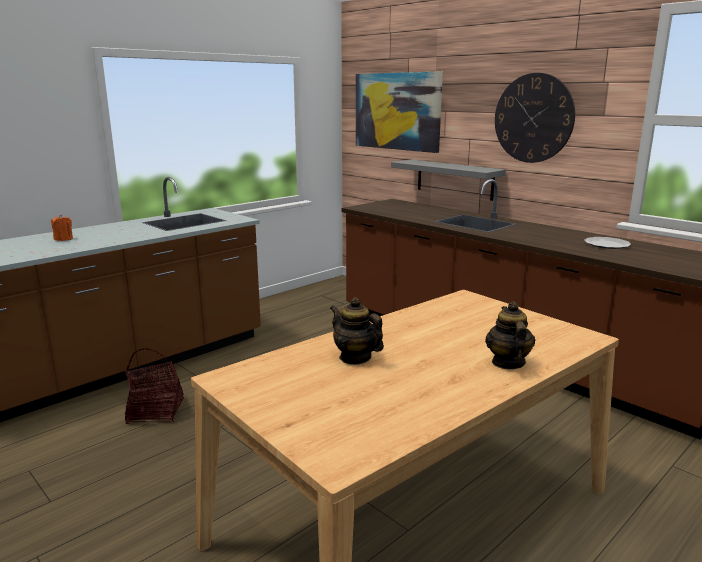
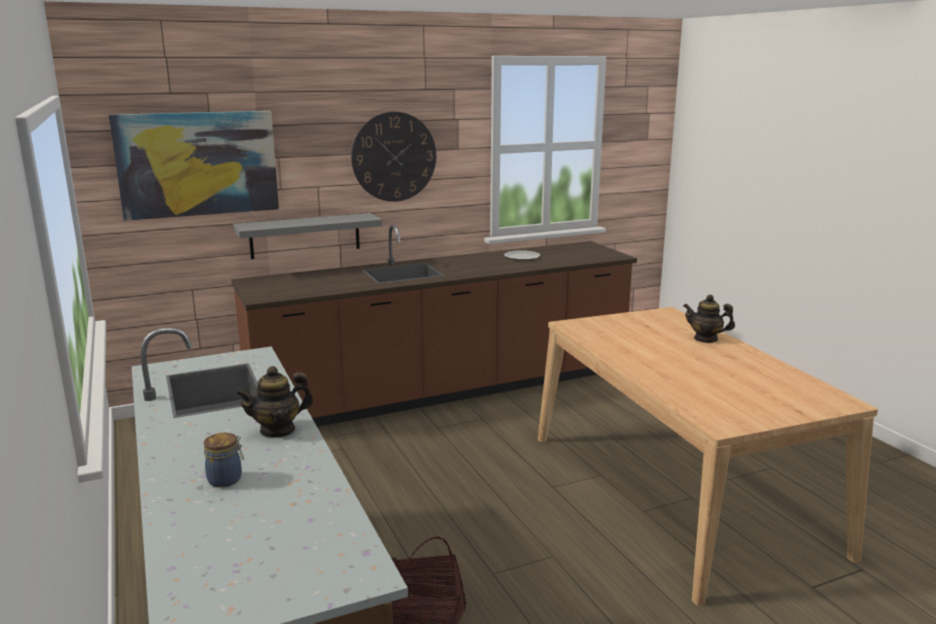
camera: 70 degrees left, 0 degrees up
orange candle [51,215,73,241] -> jar [204,433,244,487]
teapot [330,297,384,365] -> teapot moved to [235,366,314,438]

